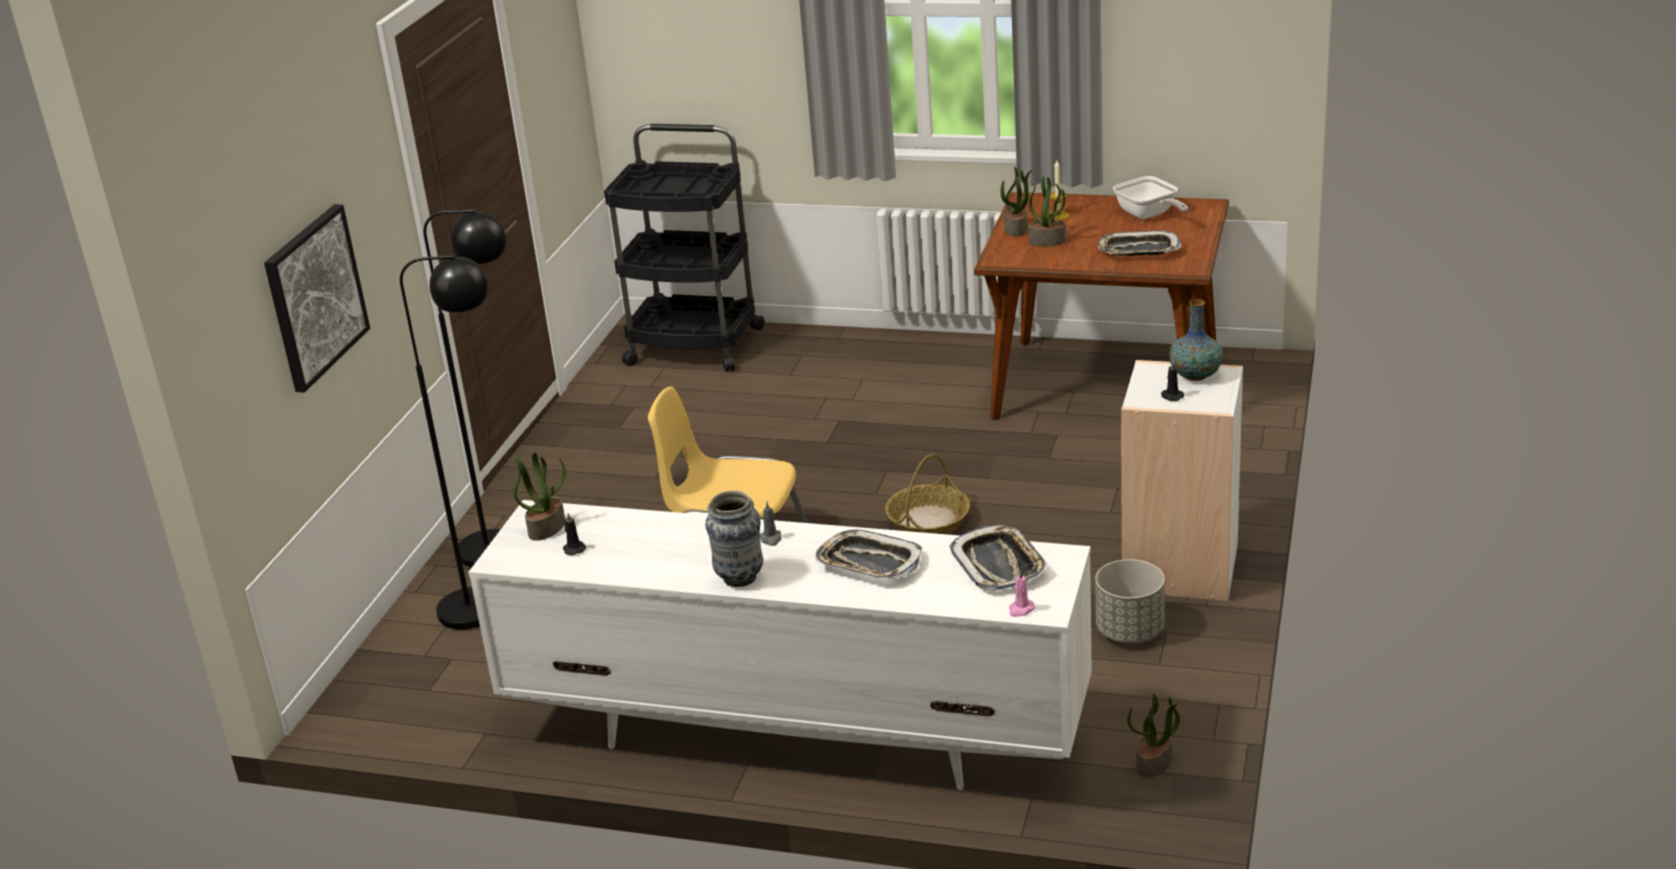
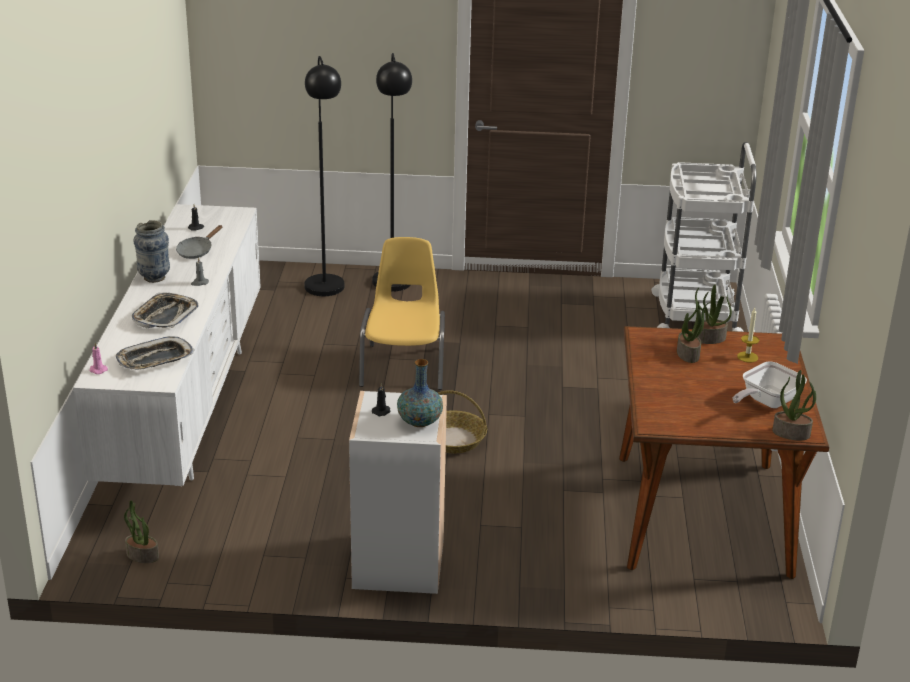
camera: 75 degrees right, 0 degrees up
picture [264,204,370,393] -> none
potted plant [513,453,565,541] -> potted plant moved to [772,370,816,440]
black cart [604,124,765,372] -> white cart [651,142,756,332]
grey planter [1095,559,1165,643] -> none
tray [1098,230,1182,256] -> none
none -> grey frying pan [176,225,222,259]

